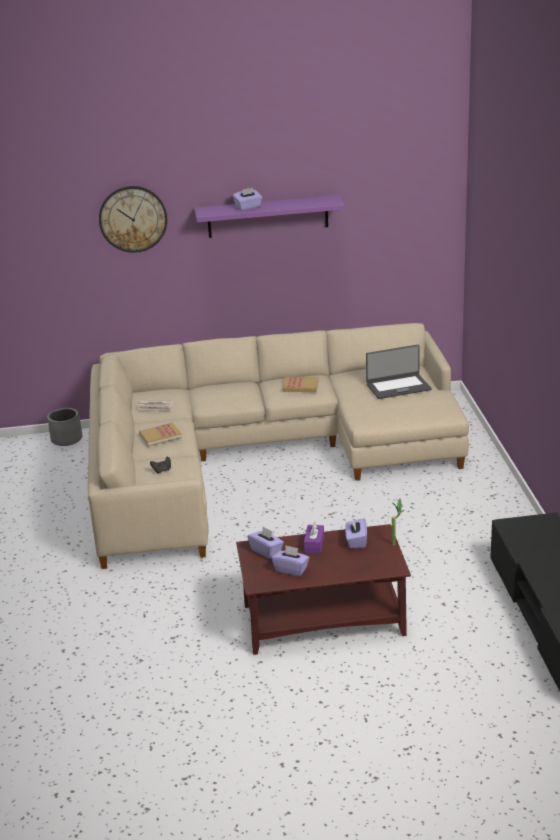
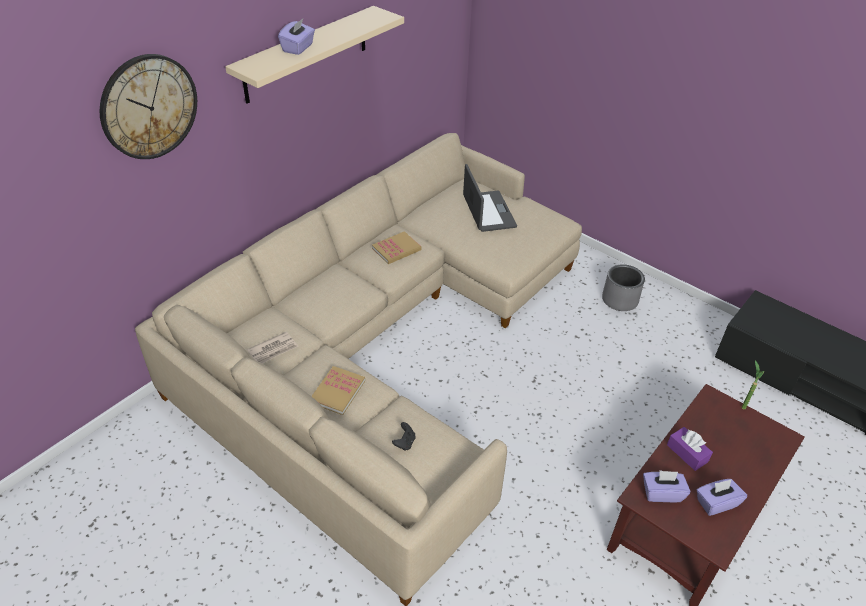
camera: 45 degrees left, 15 degrees up
grey planter [47,408,82,446] -> grey planter moved to [602,264,645,311]
purple shelf [194,195,345,238] -> beige shelf [225,6,404,104]
purple tissue box [345,518,367,549] -> none
laptop [366,345,431,399] -> laptop turned 45 degrees counterclockwise [463,164,517,232]

